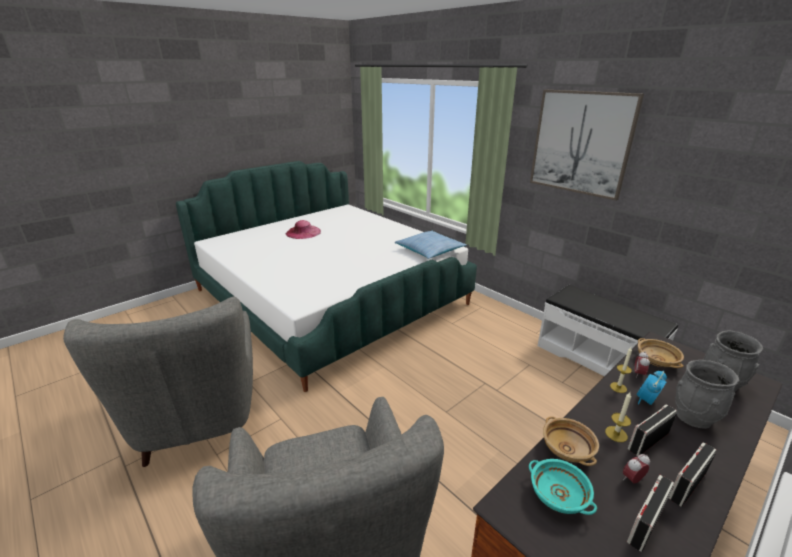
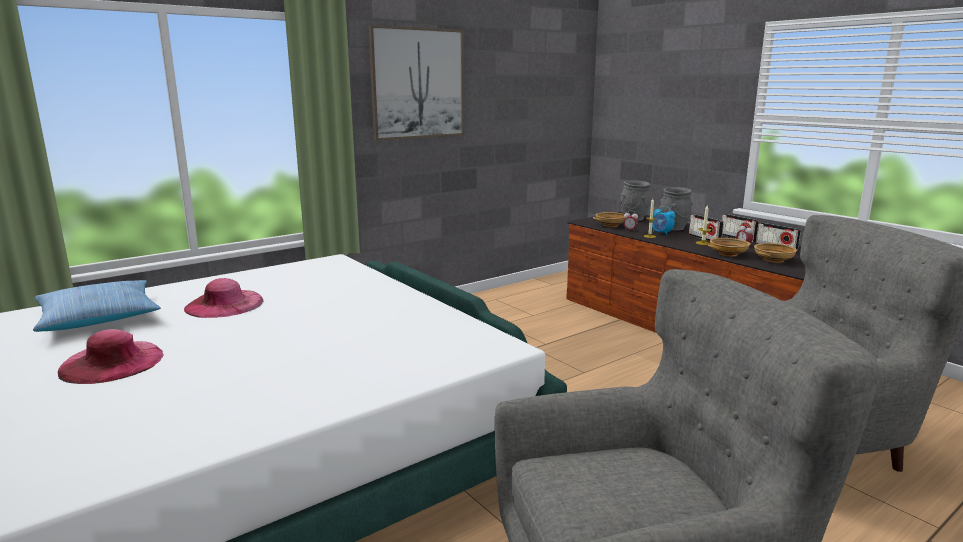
camera: 85 degrees left, 10 degrees down
pillow [395,231,467,259] -> pillow moved to [33,280,161,332]
turquoise bowl [529,459,597,515] -> beige bowl [754,243,797,263]
white bench [538,285,678,376] -> none
none -> pink hat [184,278,263,318]

